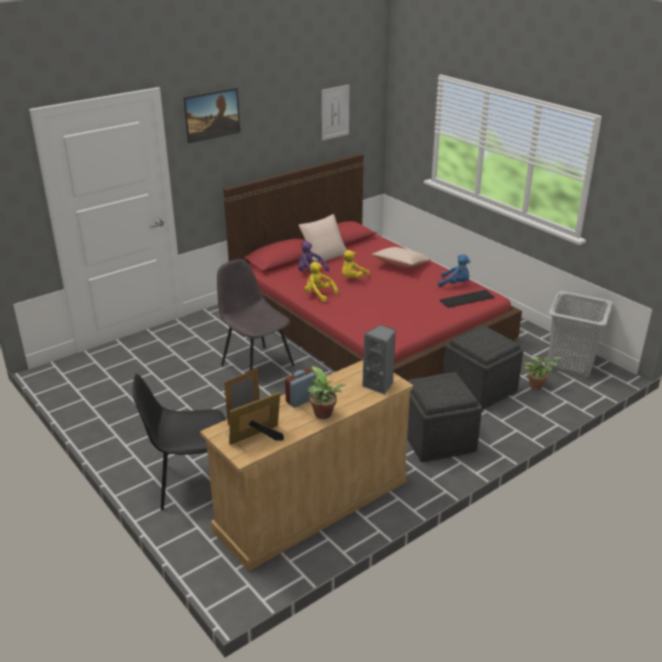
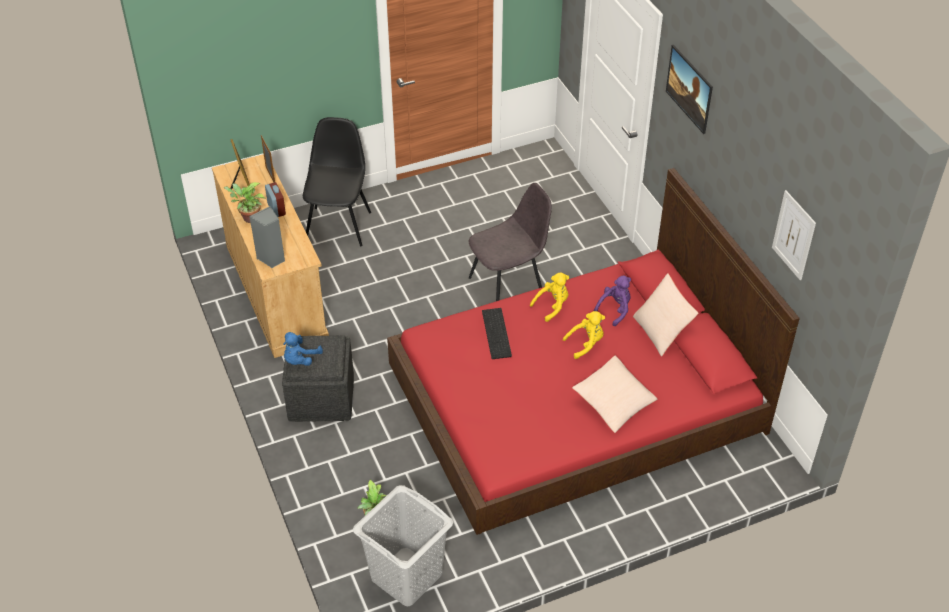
camera: 105 degrees right, 15 degrees up
yellow plush toy [342,250,370,278] -> yellow plush toy turned 105 degrees clockwise [563,311,605,359]
blue plush toy [438,254,471,287] -> blue plush toy moved to [283,332,323,366]
keyboard [440,290,494,308] -> keyboard moved to [482,308,512,359]
grey ottoman [443,325,524,410] -> none

